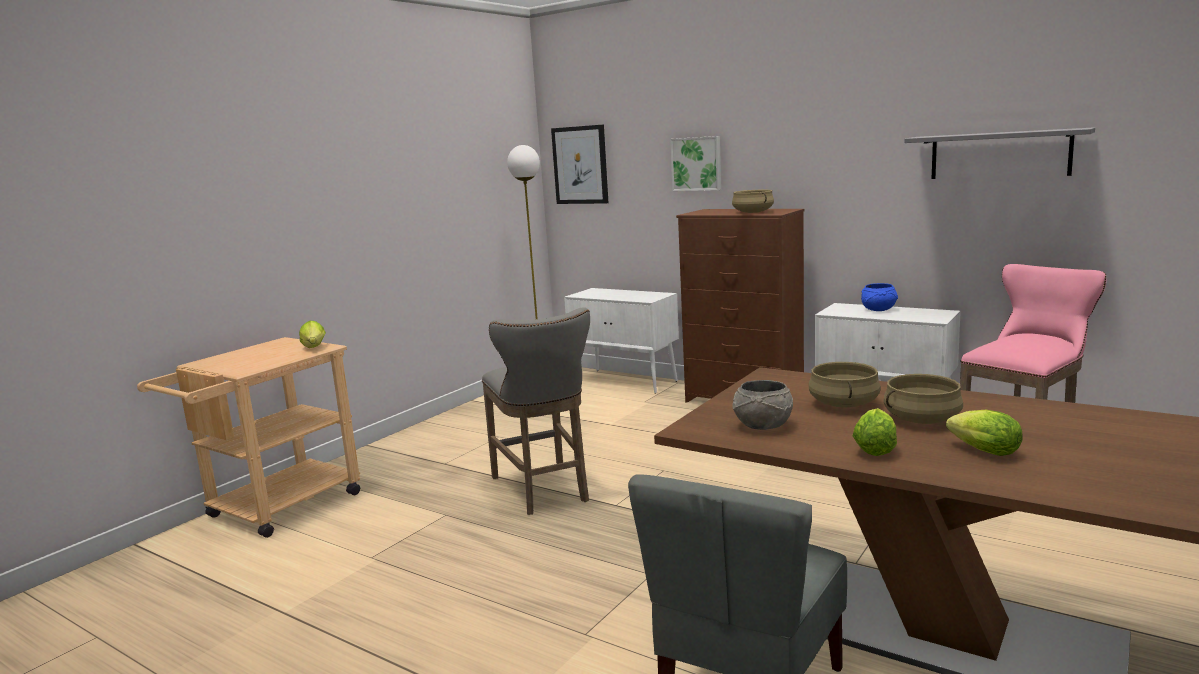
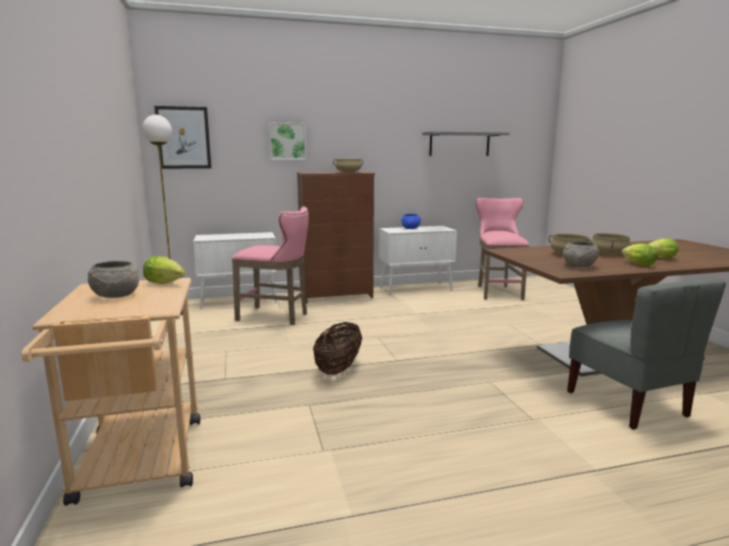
camera: 50 degrees left, 0 degrees up
grey stool [482,307,590,515] -> basket [313,322,362,375]
none -> grey bowl [88,261,139,298]
none -> pink stool [232,206,309,325]

